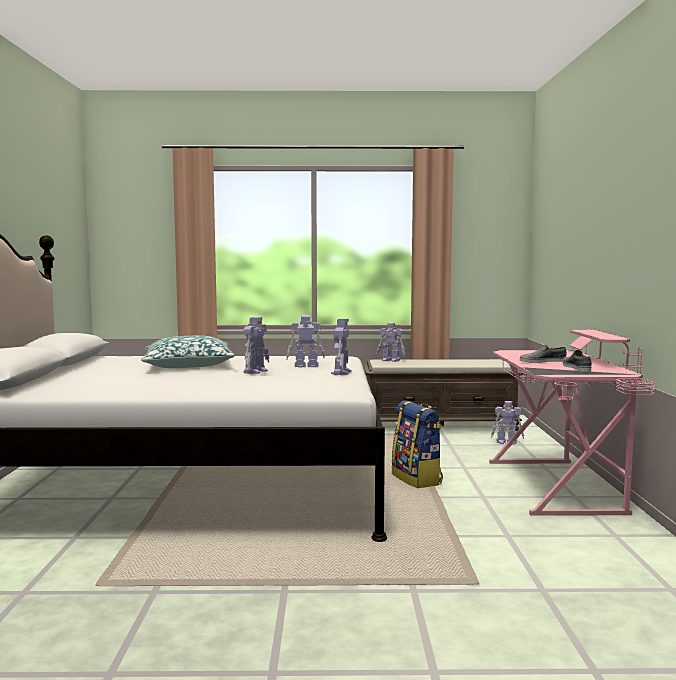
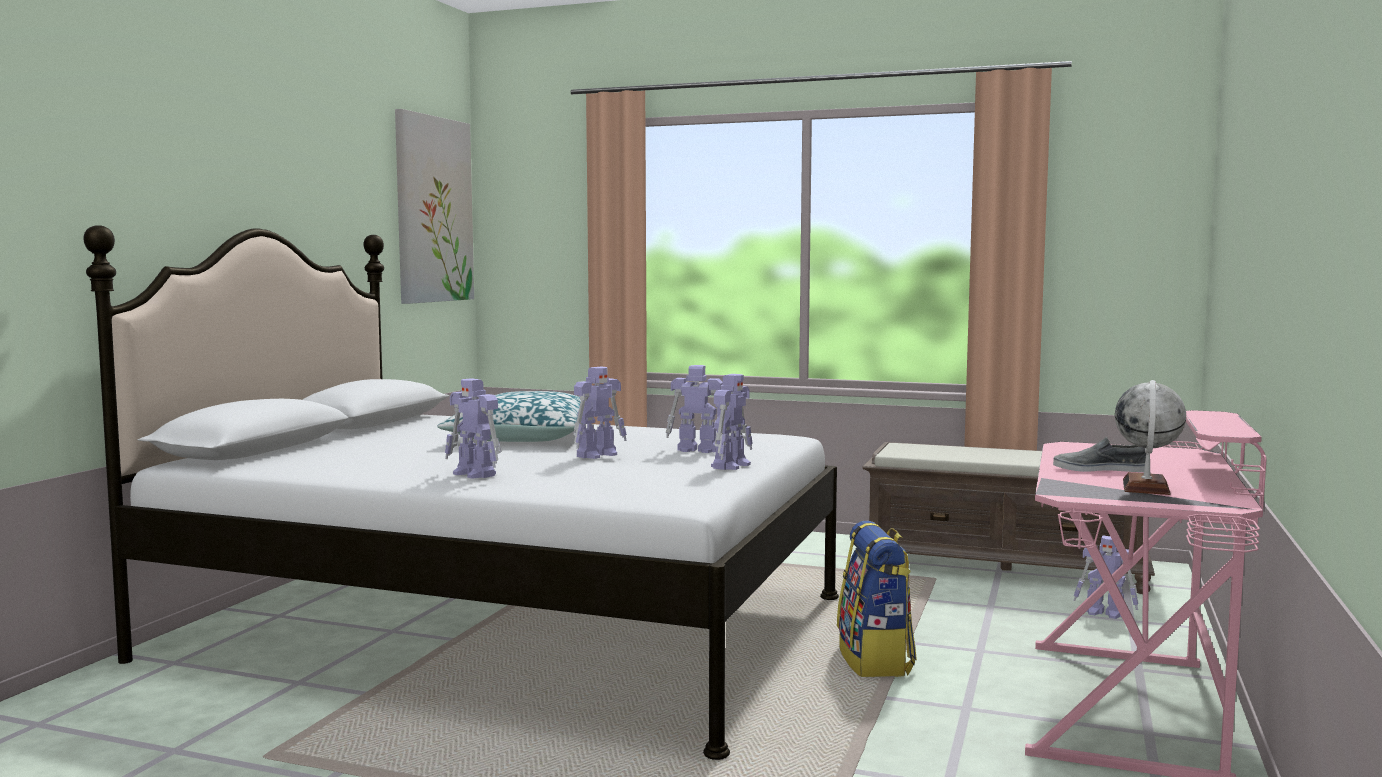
camera: 20 degrees right, 0 degrees up
toy robot [376,323,405,362] -> toy robot moved to [445,378,501,479]
grey shoe [563,350,592,372] -> globe [1115,380,1186,495]
none -> picture [395,109,474,304]

